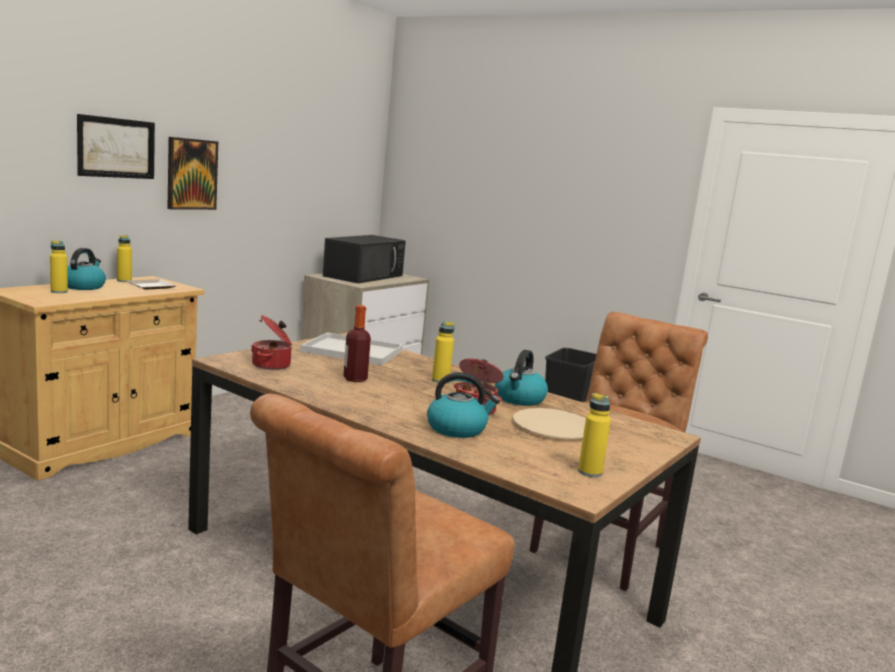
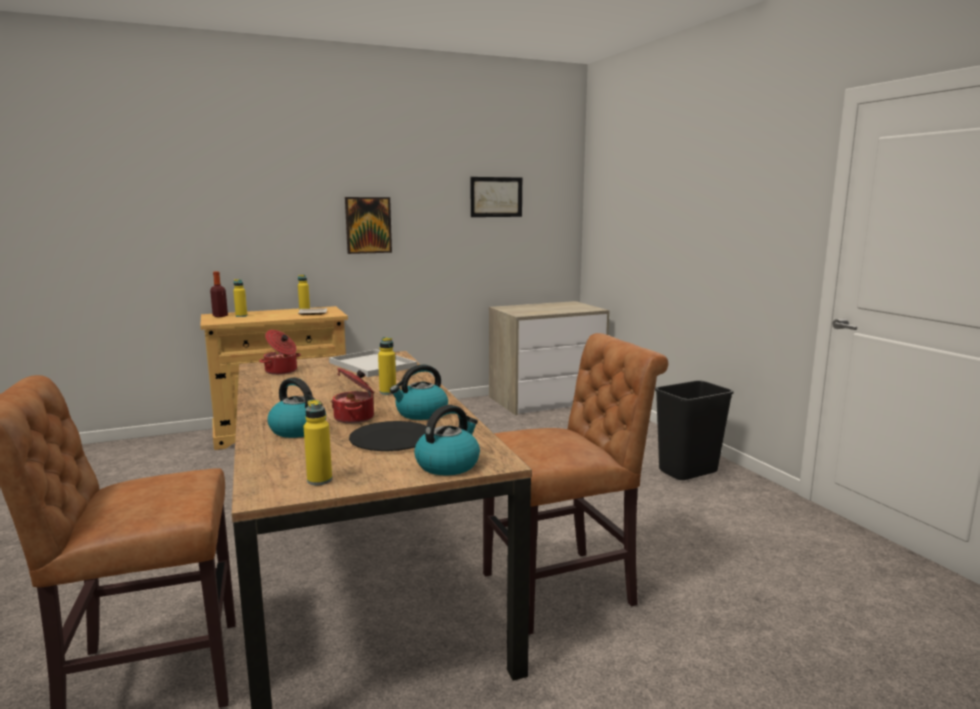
camera: 35 degrees right, 0 degrees up
kettle [67,248,106,290] -> kettle moved to [414,405,480,475]
picture [77,114,155,179] -> picture moved to [470,177,522,217]
black microwave [323,235,406,283] -> none
bottle [343,305,371,382] -> bottle moved to [210,271,228,317]
beige plate [513,408,586,439] -> black plate [349,421,426,451]

